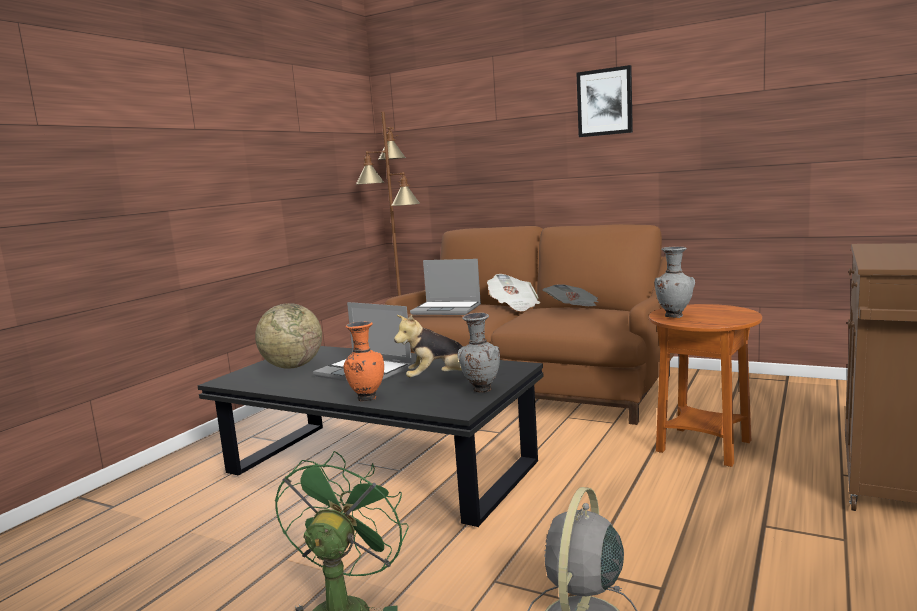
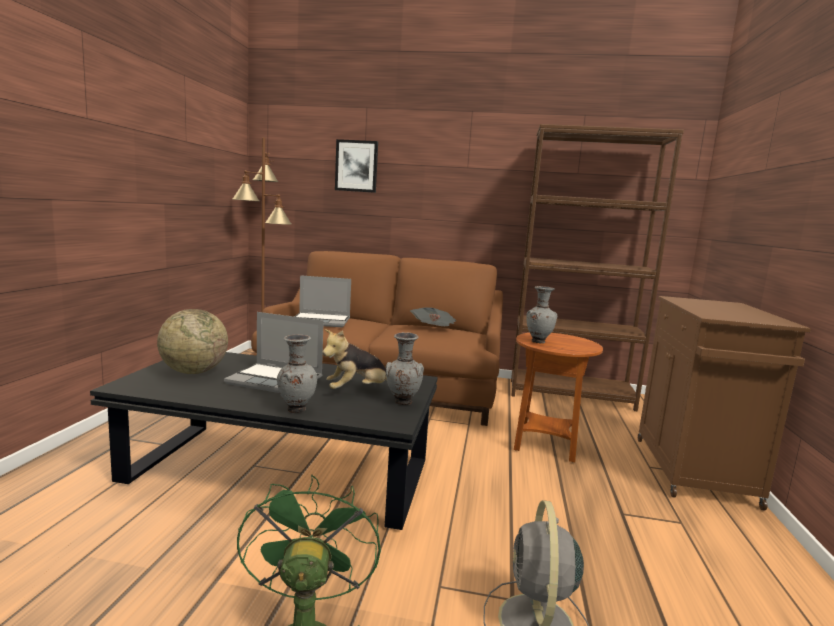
camera: 20 degrees left, 0 degrees up
orange vase [344,321,384,402] -> grey vase [277,334,317,413]
newspaper [487,274,540,311] -> none
picture [576,65,633,137] -> picture moved to [335,139,378,193]
none -> brown bookcase [511,124,684,412]

